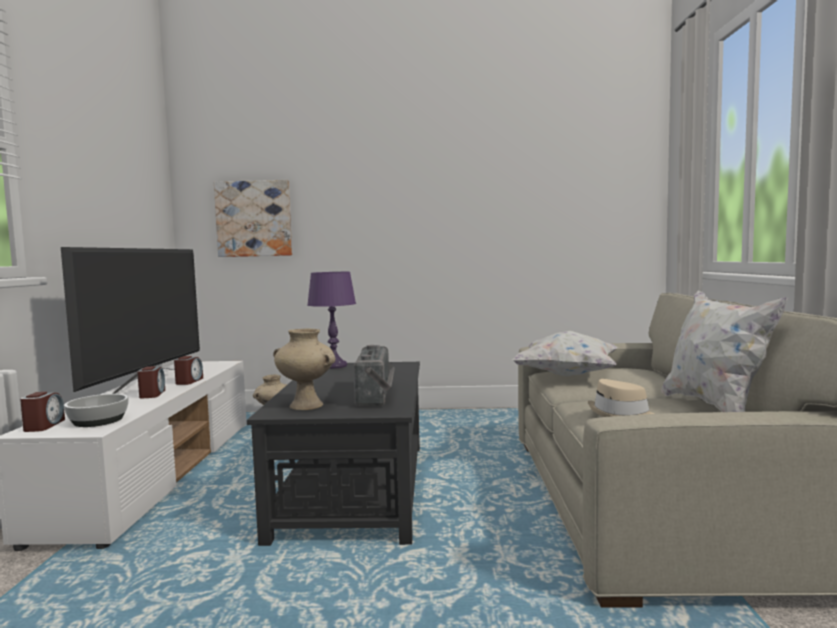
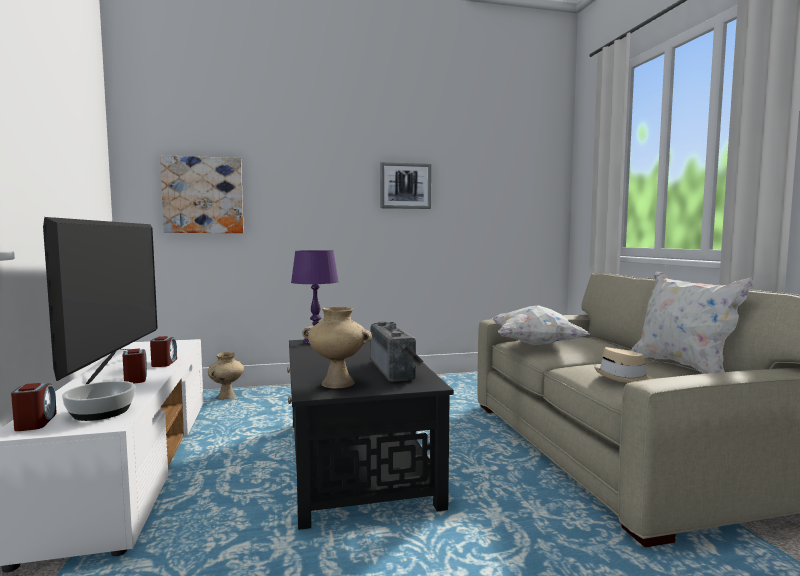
camera: 15 degrees left, 0 degrees up
none -> picture [380,162,431,209]

